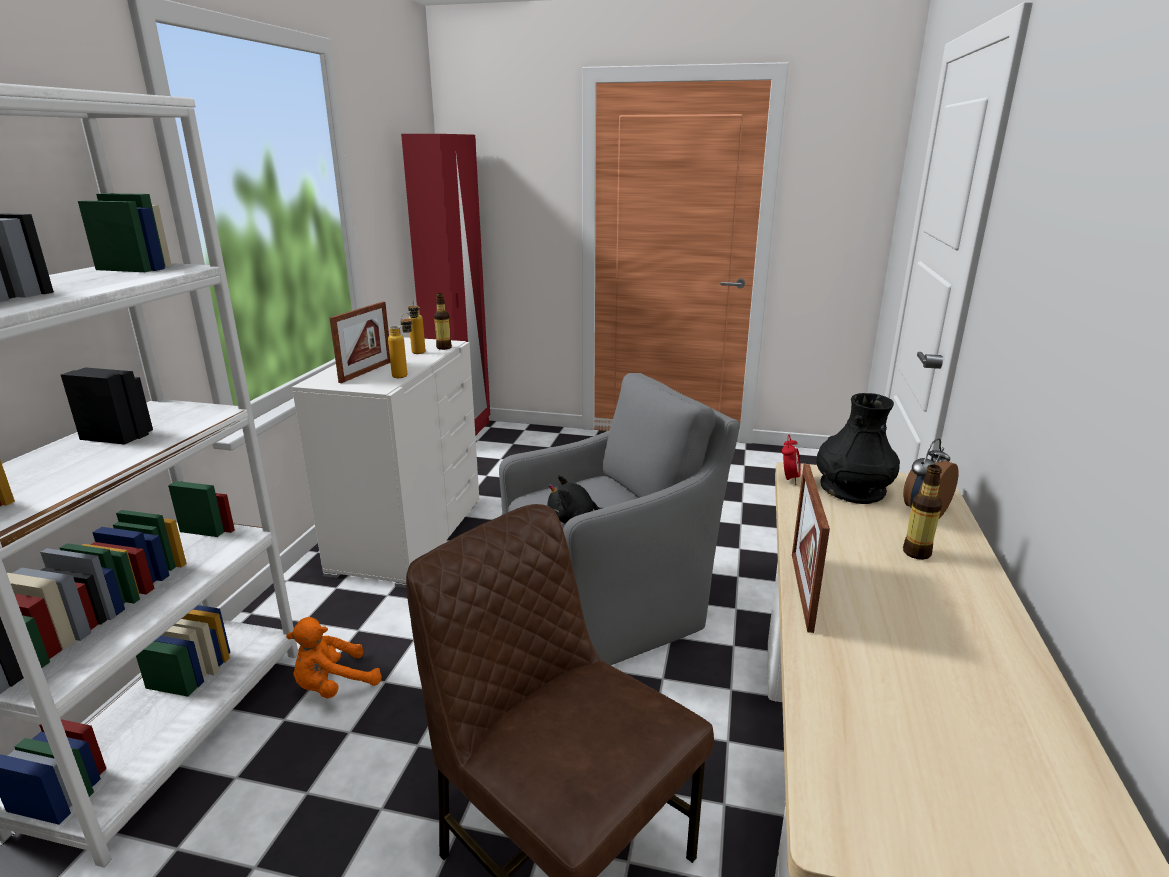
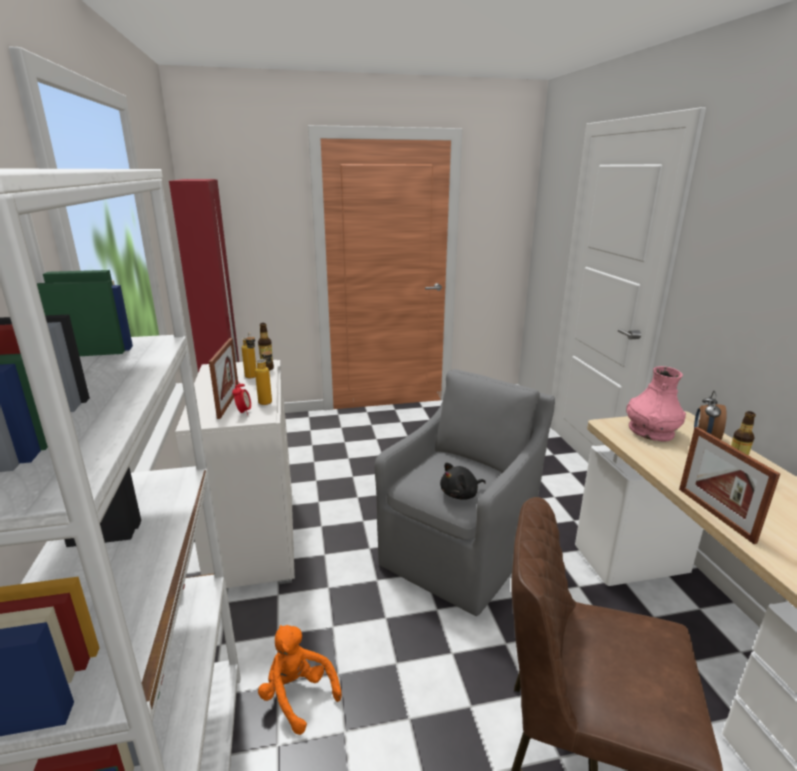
camera: 25 degrees left, 0 degrees up
orange plush toy [286,617,382,698] -> orange plush toy turned 105 degrees clockwise [258,625,342,735]
alarm clock [782,435,801,485] -> alarm clock moved to [232,380,251,415]
black vase [816,393,900,504] -> pink vase [626,366,686,441]

